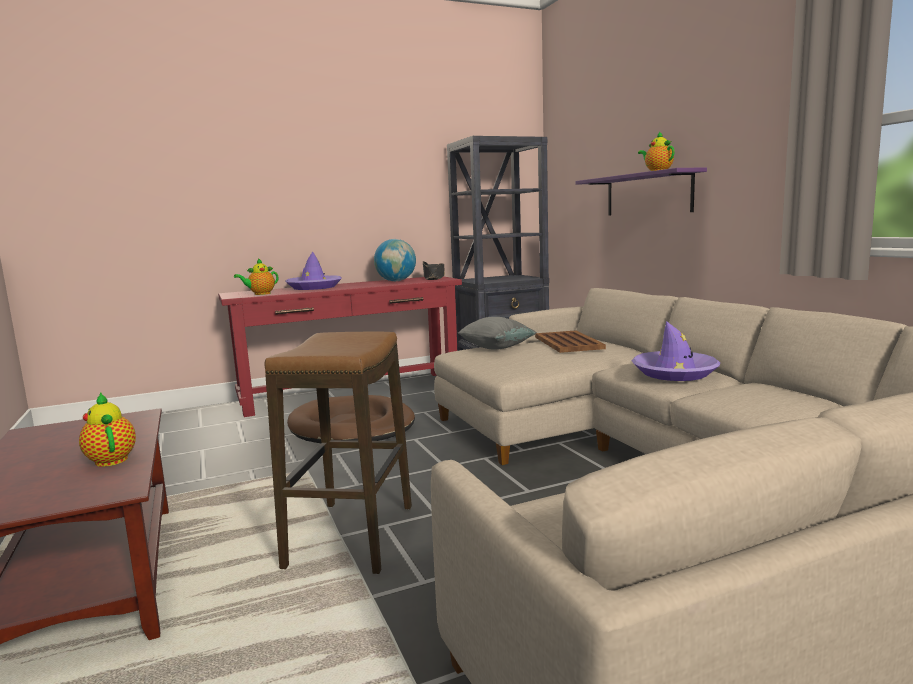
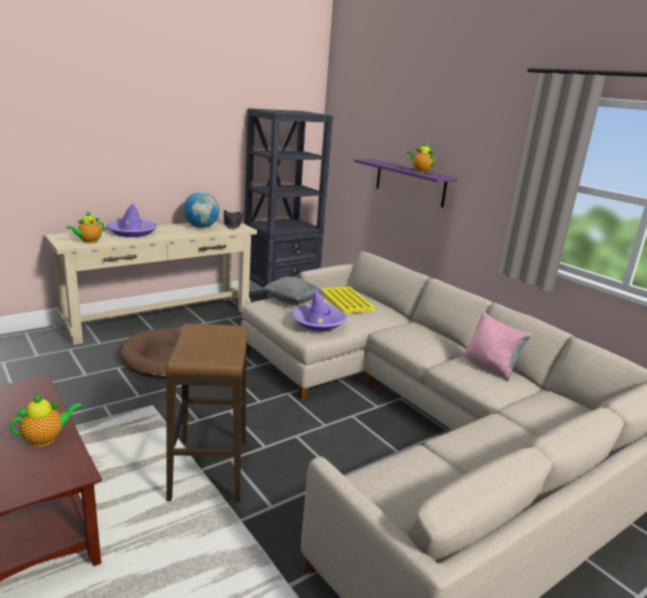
camera: 15 degrees left, 10 degrees up
teapot [79,392,136,467] -> teapot turned 105 degrees clockwise [10,394,82,447]
red console table [218,276,462,417] -> beige console table [44,220,257,345]
brown tray [535,330,606,353] -> yellow tray [320,287,376,314]
purple hat [632,321,720,381] -> purple hat moved to [292,290,347,331]
none -> pink pillow [464,311,532,381]

